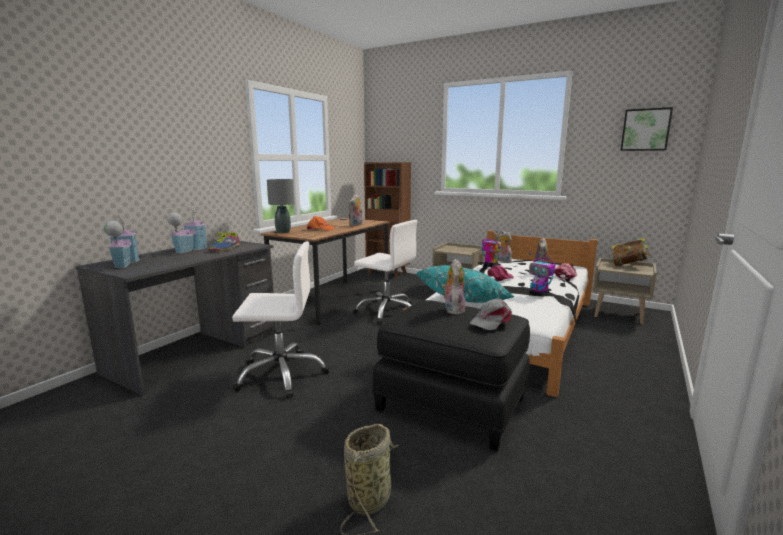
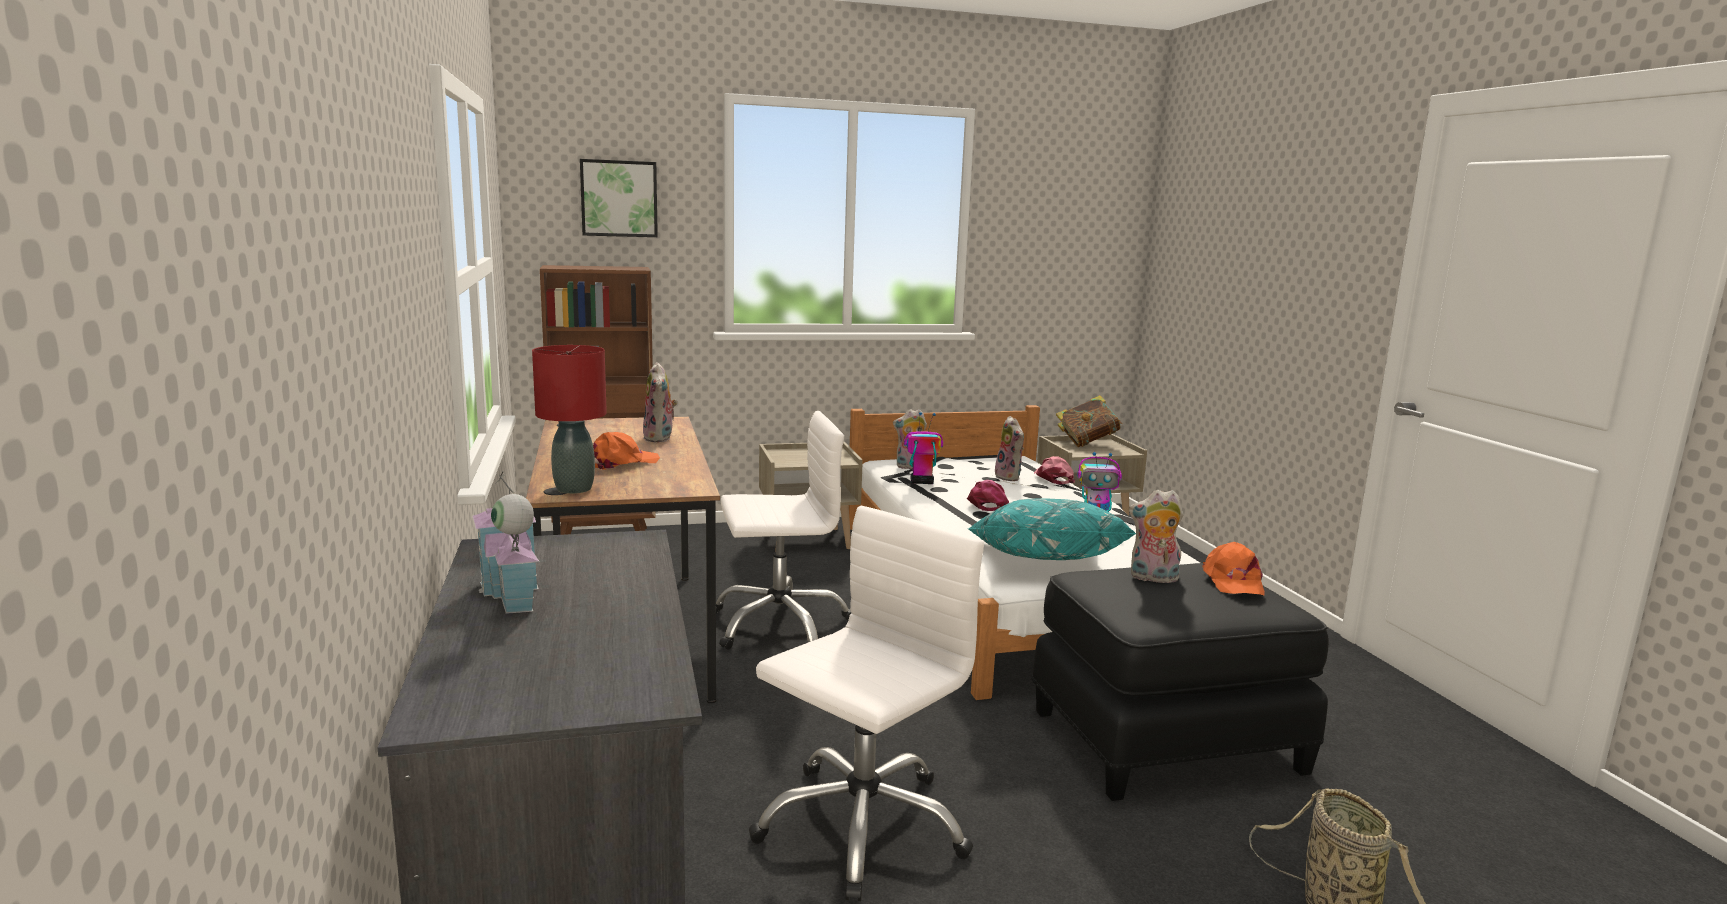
camera: 45 degrees left, 0 degrees up
toy house [104,215,139,268] -> none
shoe [209,230,240,251] -> none
grey table lamp [267,179,294,233] -> red table lamp [532,345,607,494]
plush toy [442,259,466,314] -> plush toy turned 45 degrees counterclockwise [1129,490,1184,583]
grey cap [470,298,512,331] -> orange cap [1202,542,1265,595]
picture [620,107,673,151] -> picture moved to [580,159,658,237]

